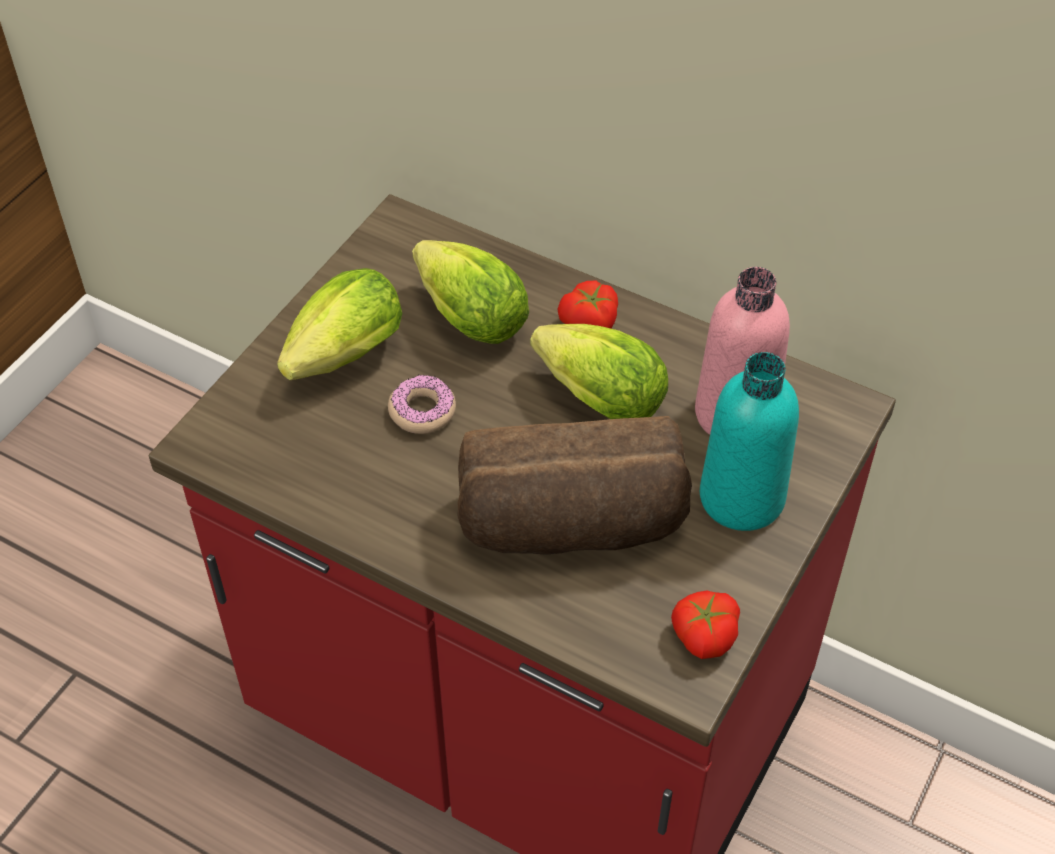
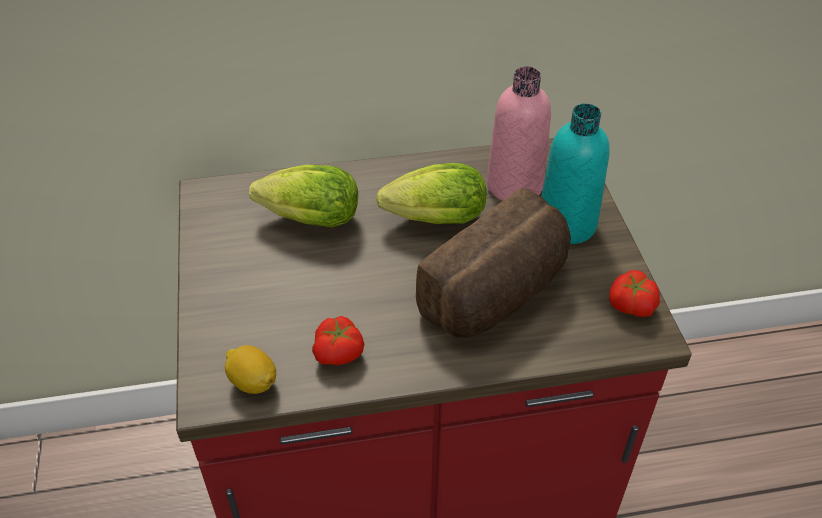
camera: 40 degrees left, 5 degrees down
lettuce [277,268,402,380] -> none
donut [388,375,456,434] -> none
tomato [557,280,618,328] -> tomato moved to [312,316,364,365]
none -> lemon [225,345,276,394]

